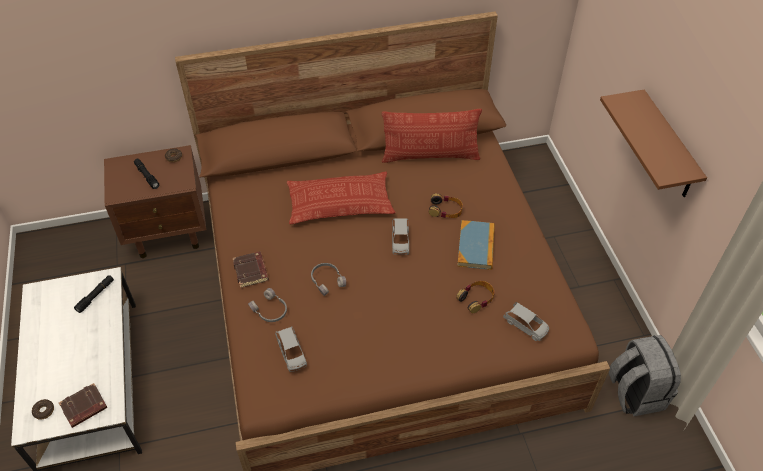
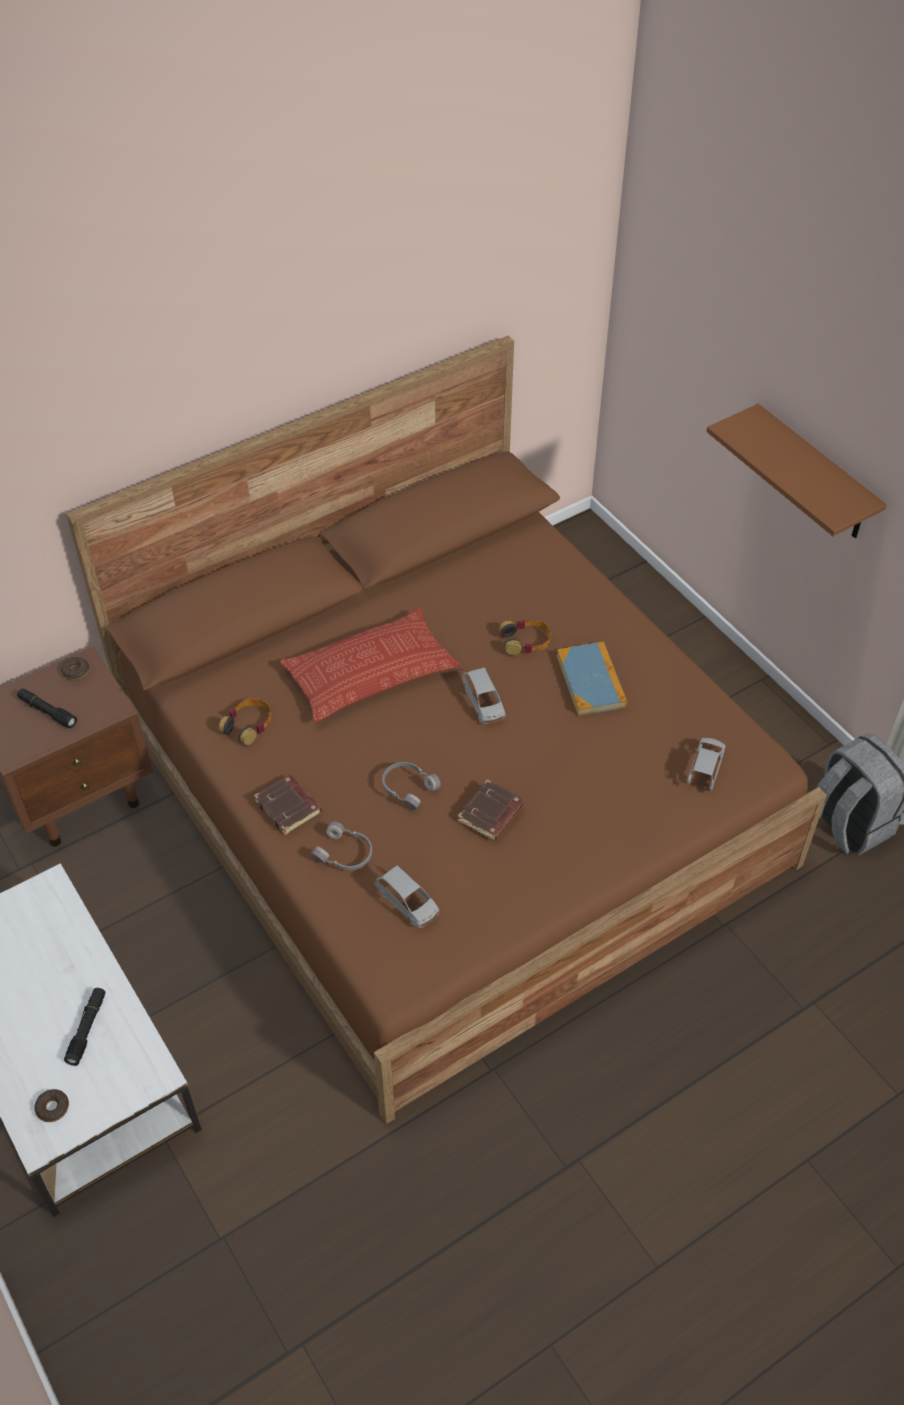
camera: 20 degrees left, 0 degrees up
brown book [59,383,108,428] -> brown book moved to [457,780,524,841]
black flashlight [74,275,114,313] -> black flashlight moved to [64,988,105,1066]
pillow [382,109,482,163] -> none
headphones [456,281,494,313] -> headphones moved to [219,698,271,746]
grey toy car [503,302,549,341] -> grey toy car turned 90 degrees counterclockwise [685,738,725,791]

